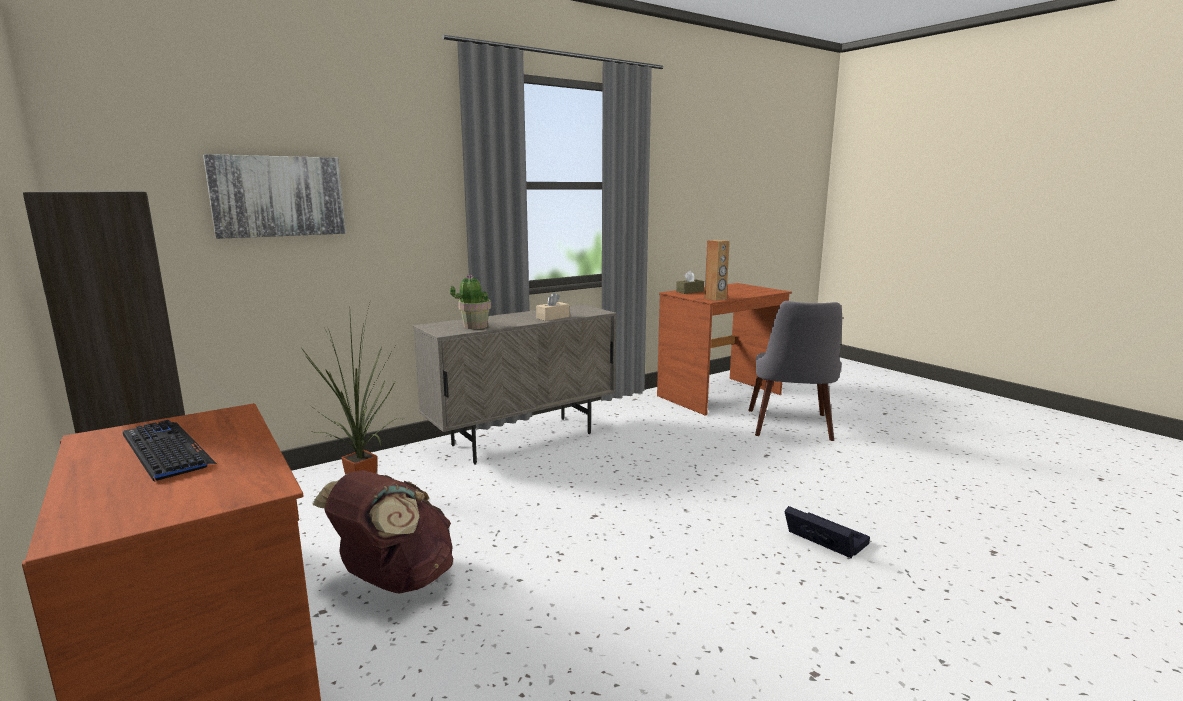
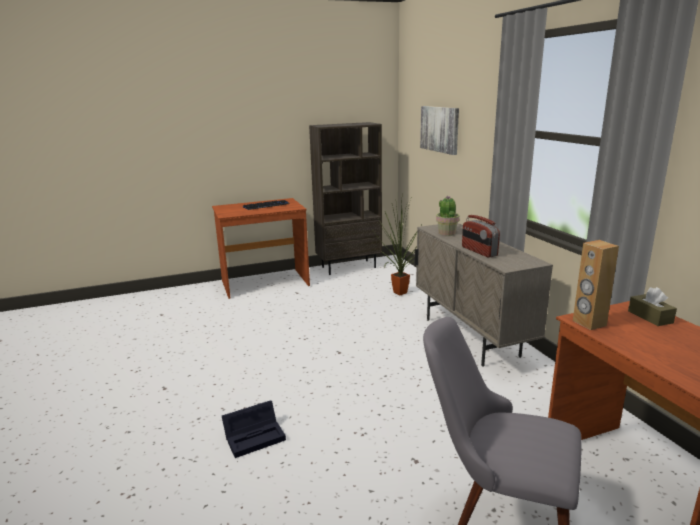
camera: 105 degrees right, 5 degrees up
brown backpack [312,470,453,593] -> none
beige tissue box [536,292,569,321] -> radio [462,215,500,258]

